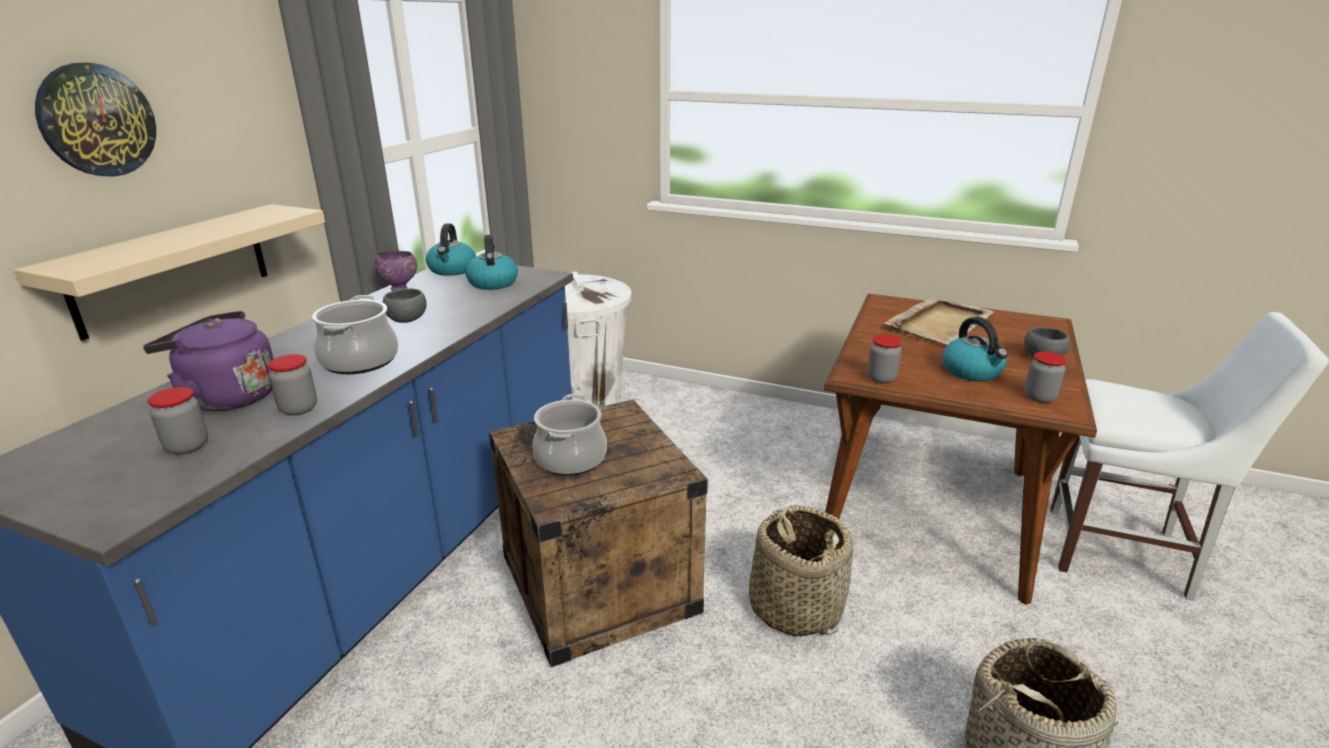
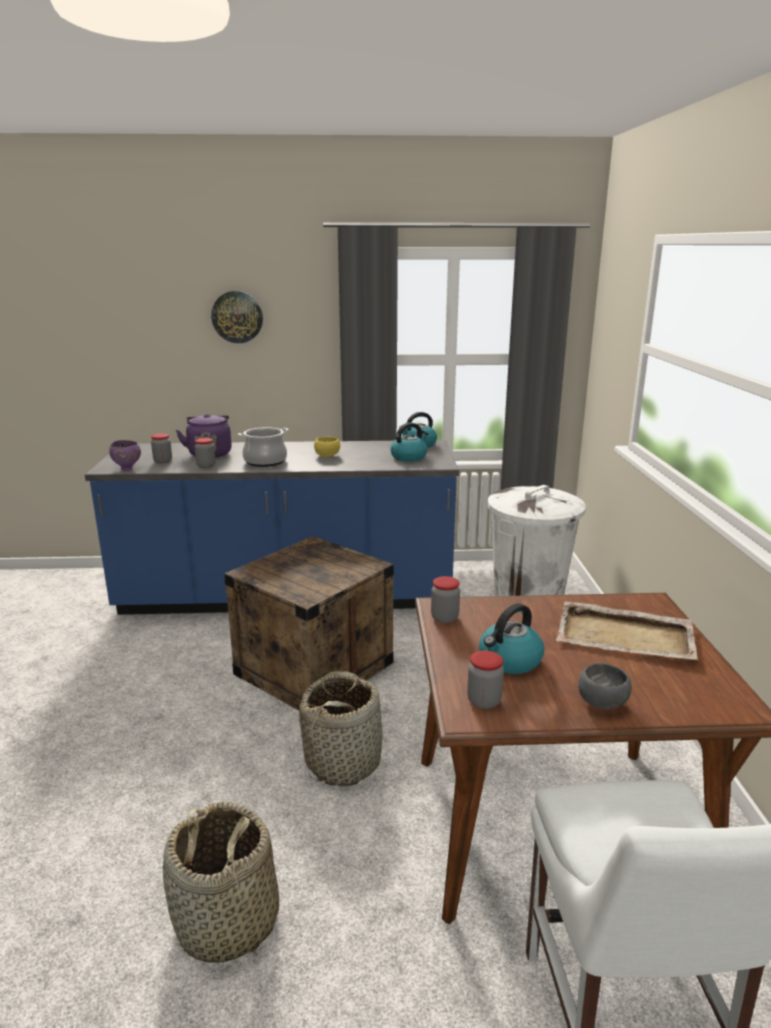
camera: 65 degrees right, 5 degrees down
beige shelf [14,204,325,341] -> none
purple bowl [374,251,417,291] -> purple bowl moved to [109,440,141,471]
grey bowl [383,289,427,323] -> yellow bowl [314,437,340,457]
cooking pot [532,394,607,476] -> none

